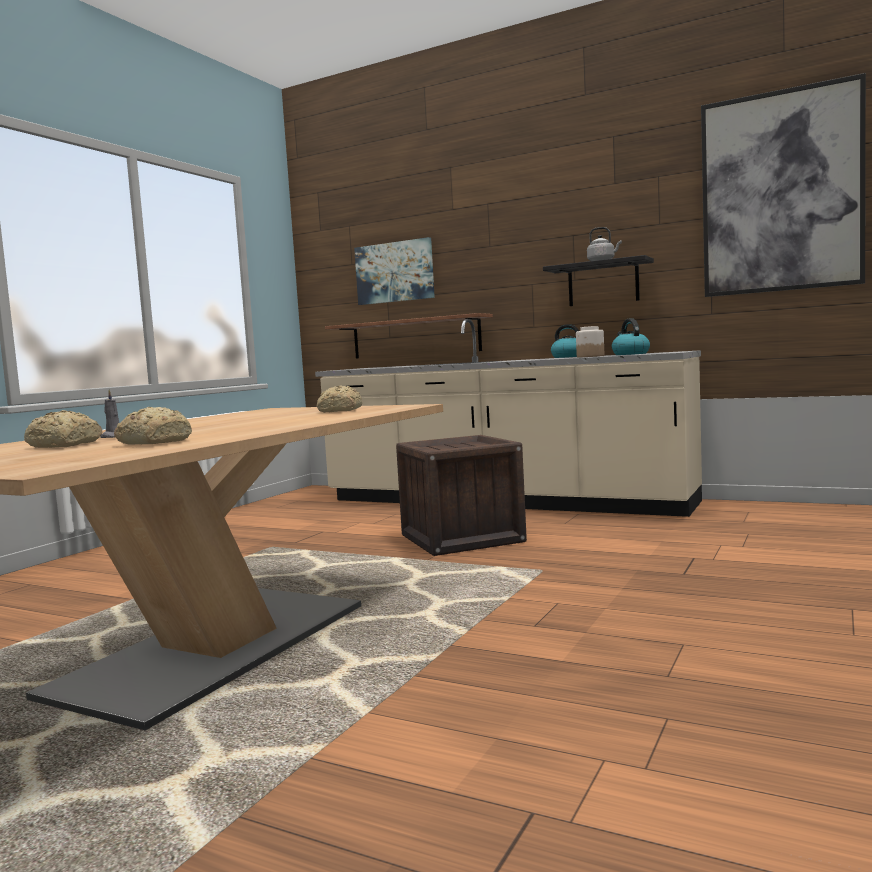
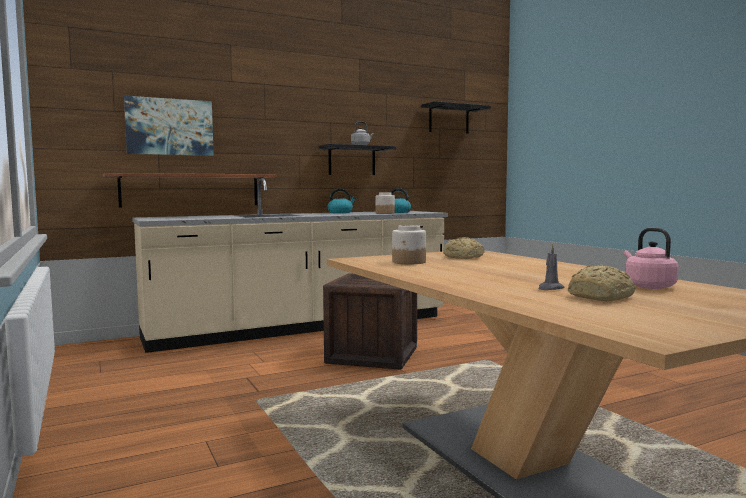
camera: 55 degrees left, 0 degrees up
bread [114,407,192,444] -> pink kettle [624,228,679,289]
picture [701,73,866,297] -> black shelf [421,101,491,134]
none -> jar [392,225,426,264]

